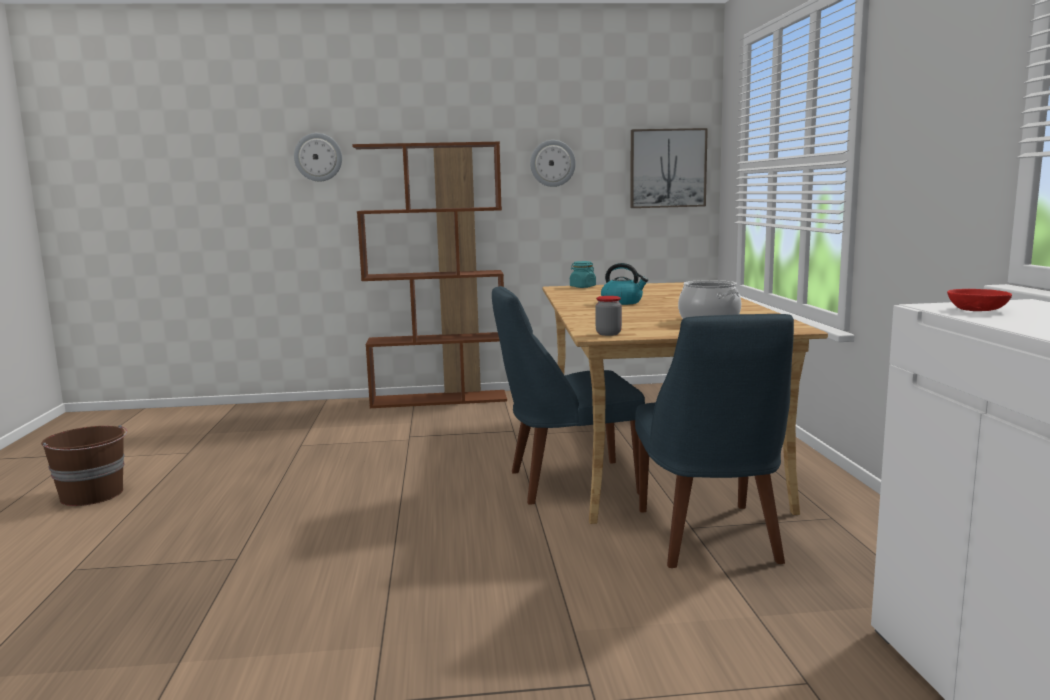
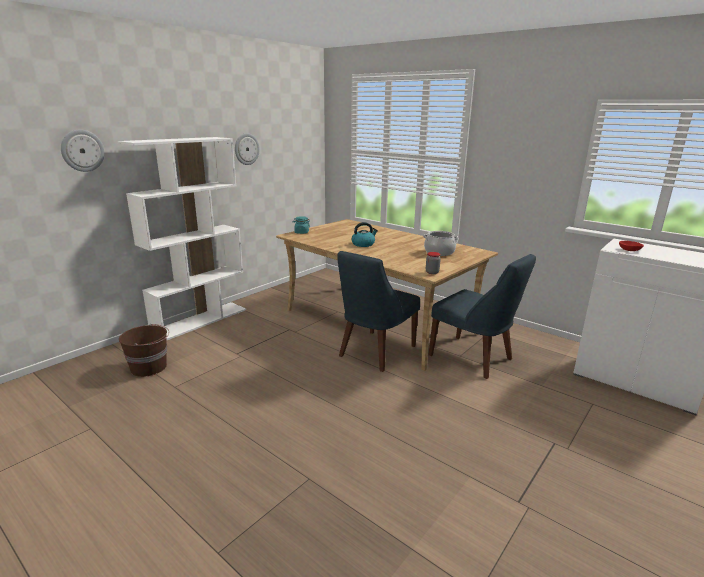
camera: 45 degrees left, 10 degrees up
brown bucket [41,425,127,506] -> brown bucket moved to [119,324,169,377]
brown bookcase [352,142,507,408] -> white bookcase [117,137,246,340]
picture [630,128,708,208] -> none

